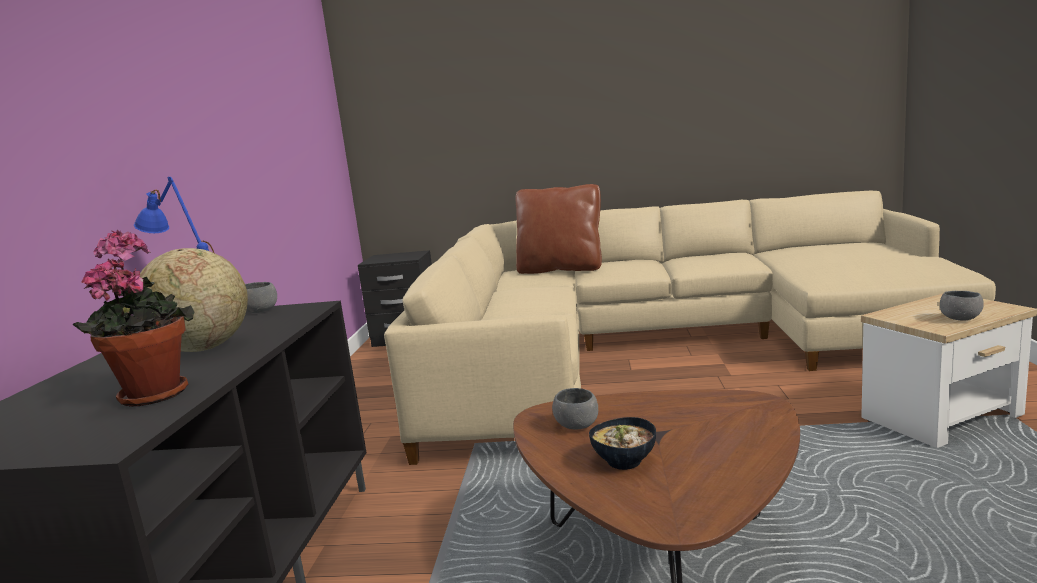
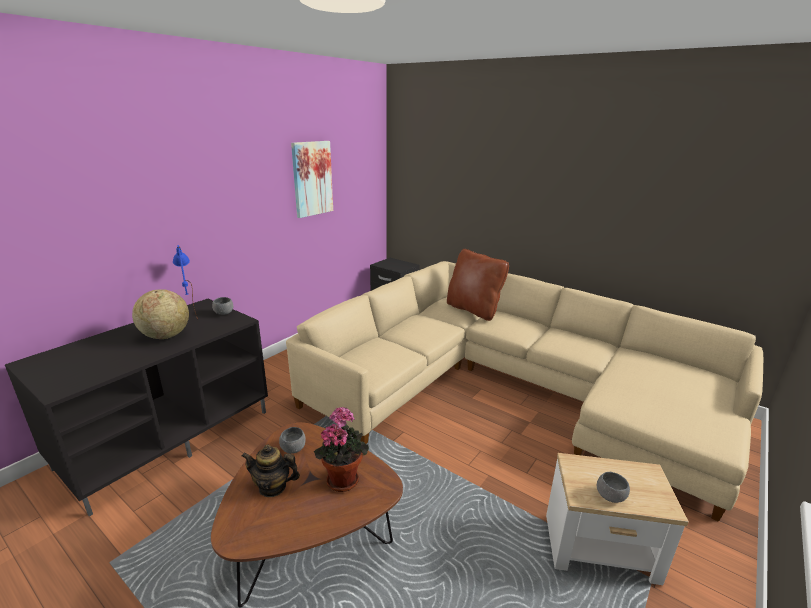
camera: 30 degrees right, 10 degrees up
potted plant [73,230,195,407] -> potted plant moved to [314,407,369,492]
bowl [589,417,656,470] -> teapot [241,444,300,497]
none -> picture [291,141,333,218]

